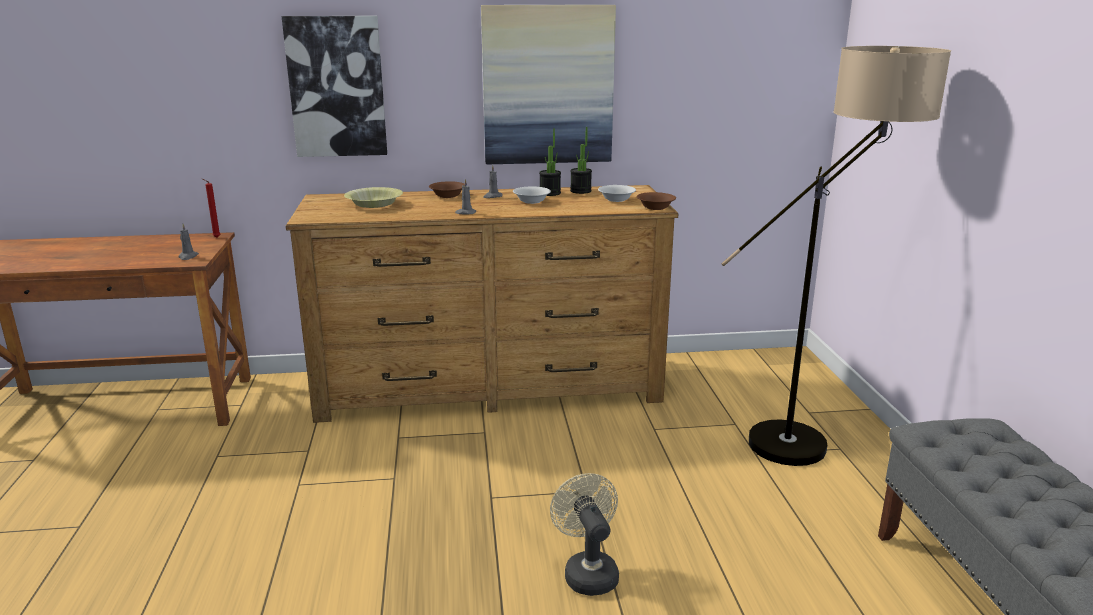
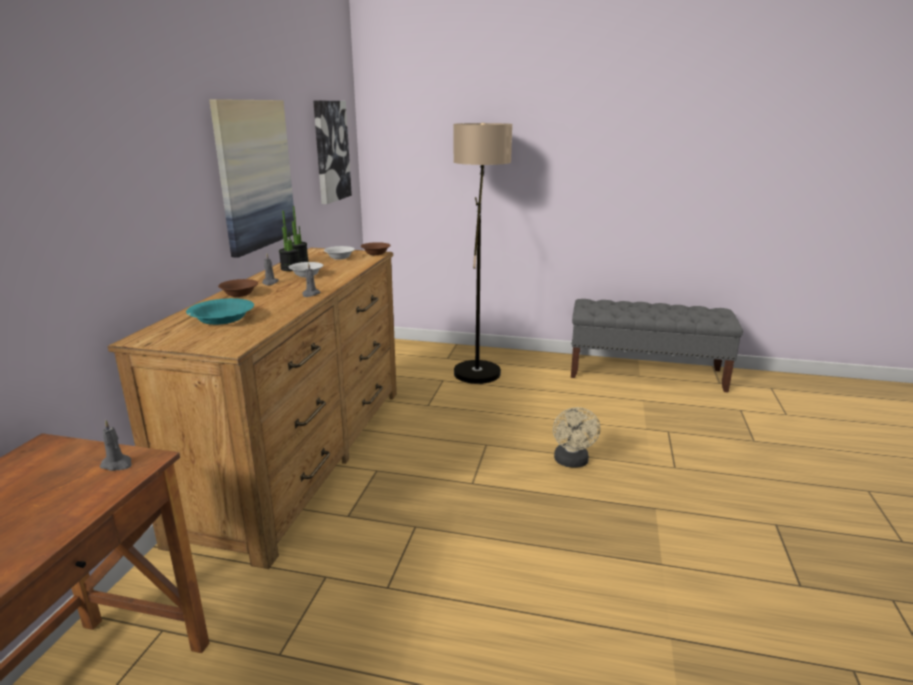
camera: 70 degrees left, 0 degrees up
red candle [203,179,220,237] -> none
picture [282,16,387,157] -> picture moved to [313,101,352,204]
yellow bowl [344,187,403,208] -> turquoise bowl [186,298,254,325]
beige fan [550,473,619,596] -> beige fan turned 90 degrees counterclockwise [553,407,600,468]

